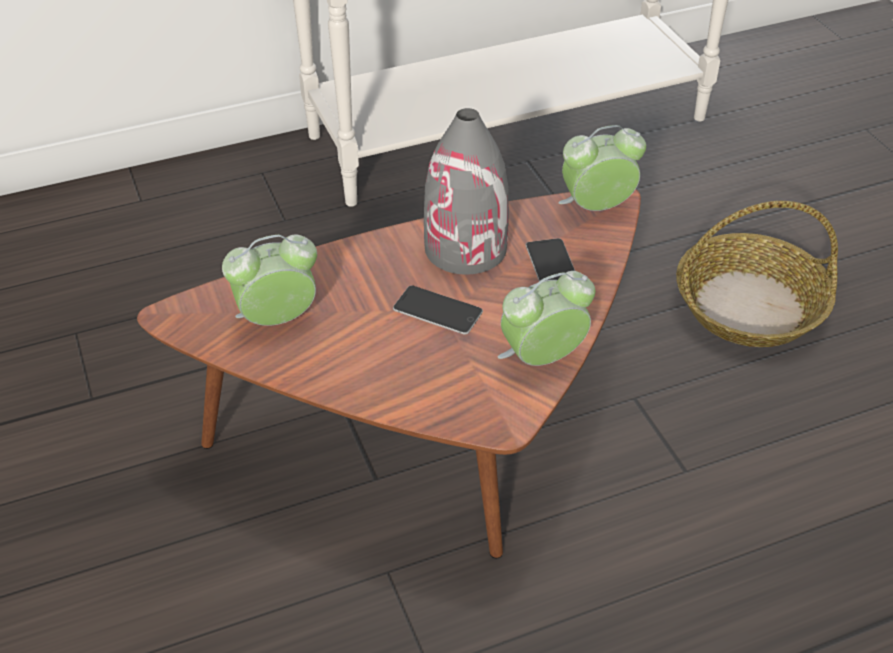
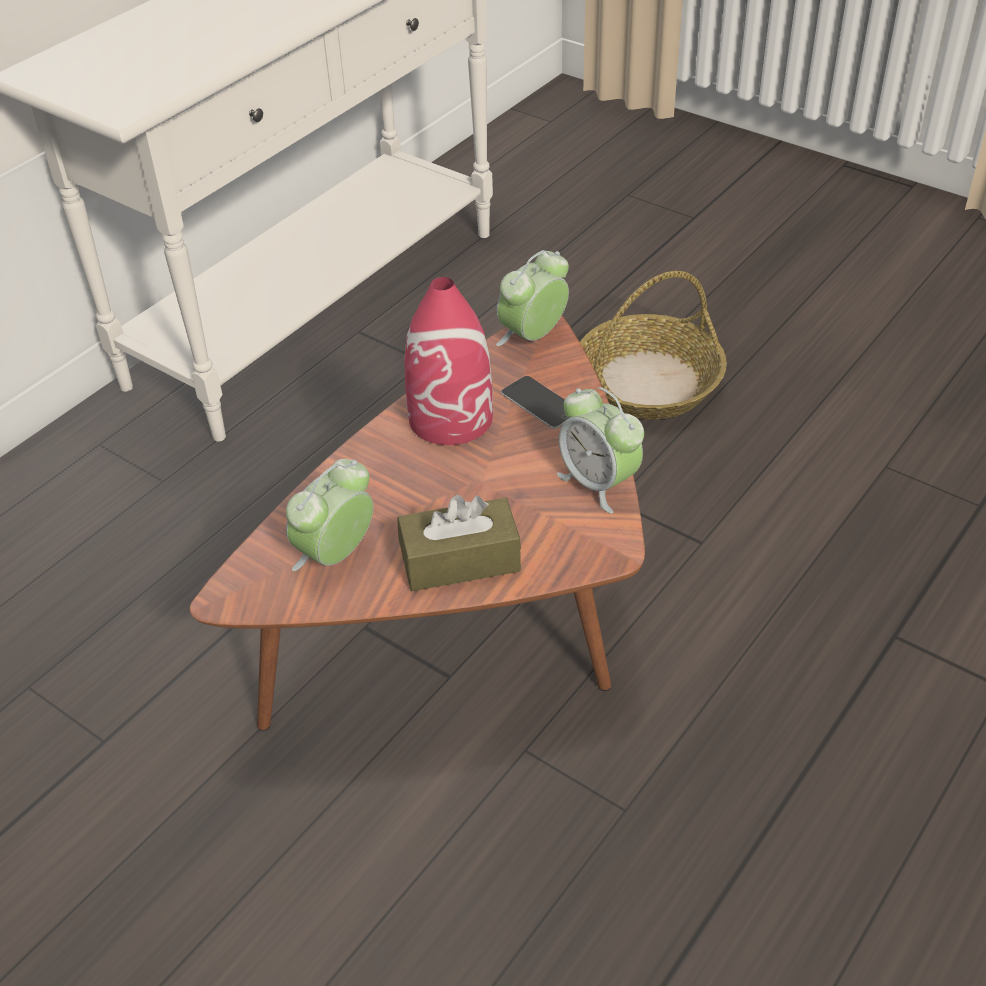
camera: 30 degrees left, 0 degrees up
phone [393,285,483,335] -> none
grey vase [424,108,509,274] -> red vase [404,277,493,445]
alarm clock [498,271,595,366] -> alarm clock turned 75 degrees counterclockwise [557,387,644,514]
none -> brown tissue box [397,495,521,591]

